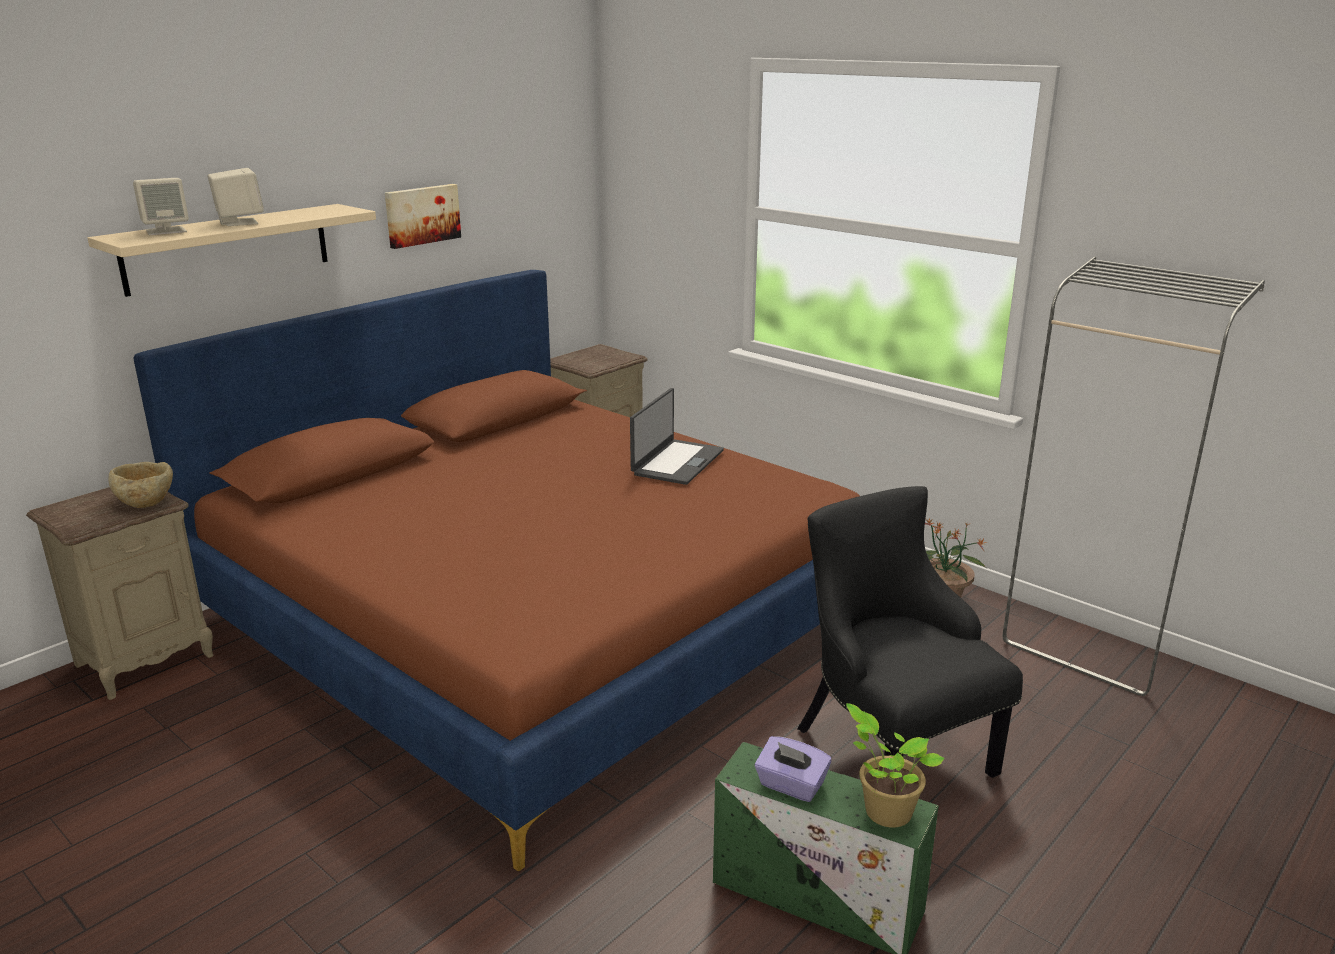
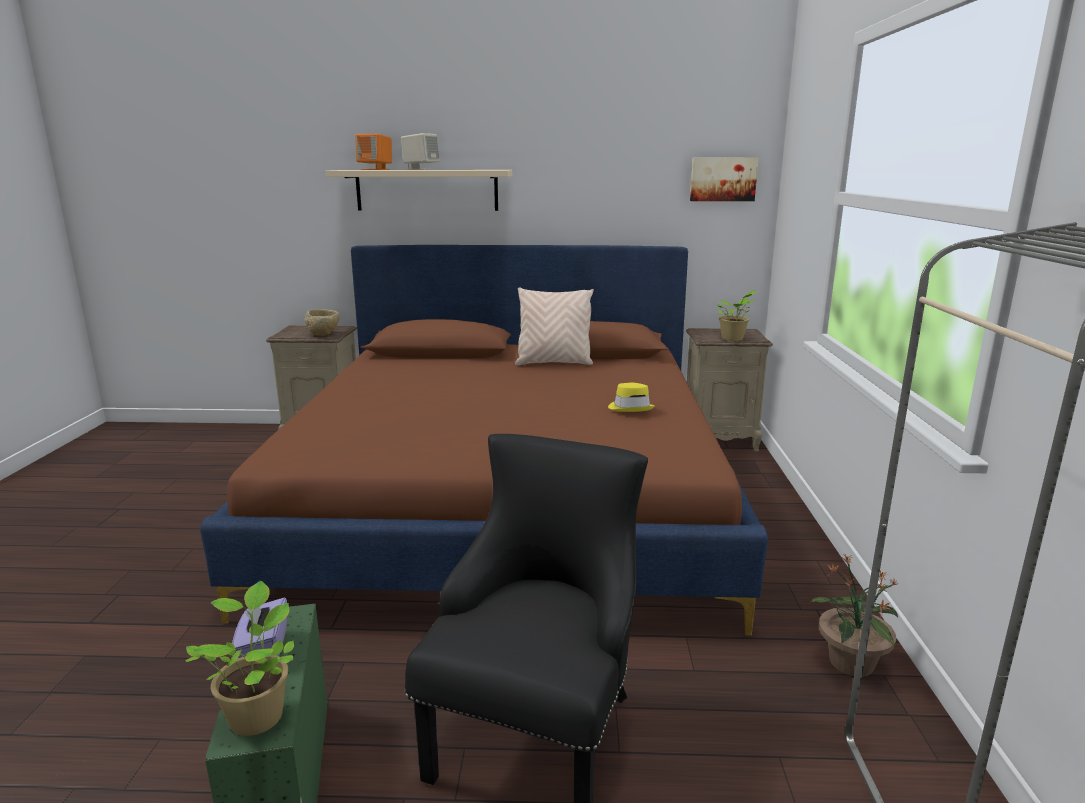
camera: 50 degrees right, 5 degrees down
beige speaker [133,178,189,235] -> orange speaker [355,134,392,170]
picture [385,184,461,249] -> picture moved to [690,157,759,201]
laptop [630,388,724,485] -> yellow hat [608,383,655,412]
none -> beige pillow [515,287,594,365]
none -> potted plant [715,290,756,341]

